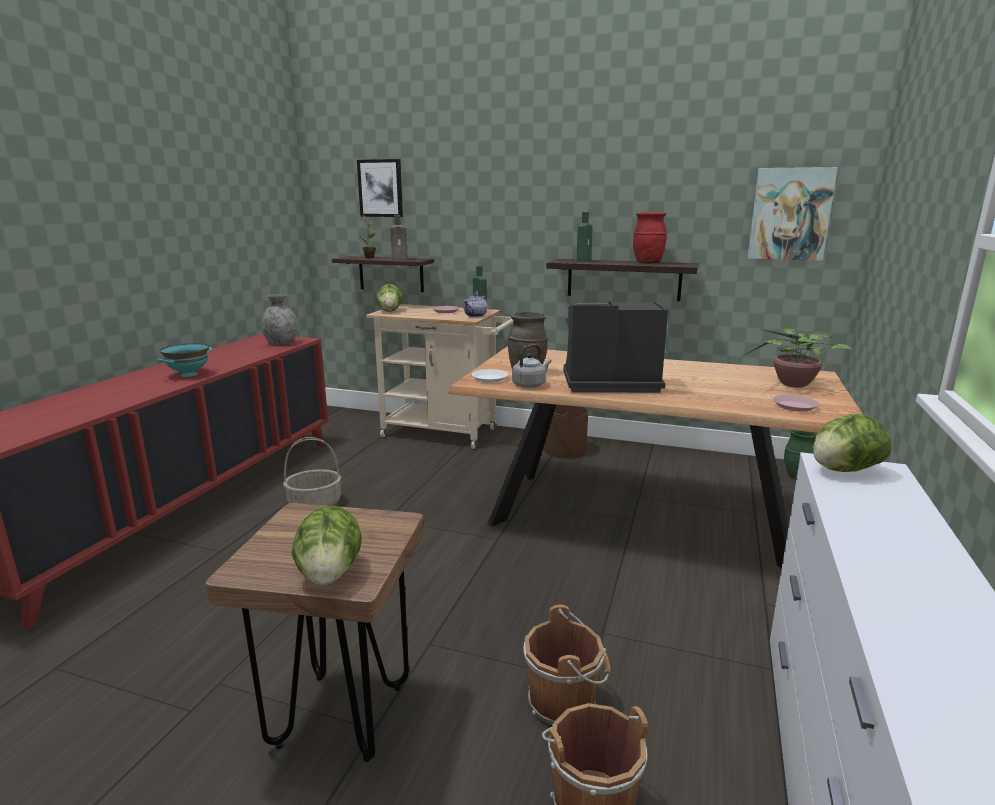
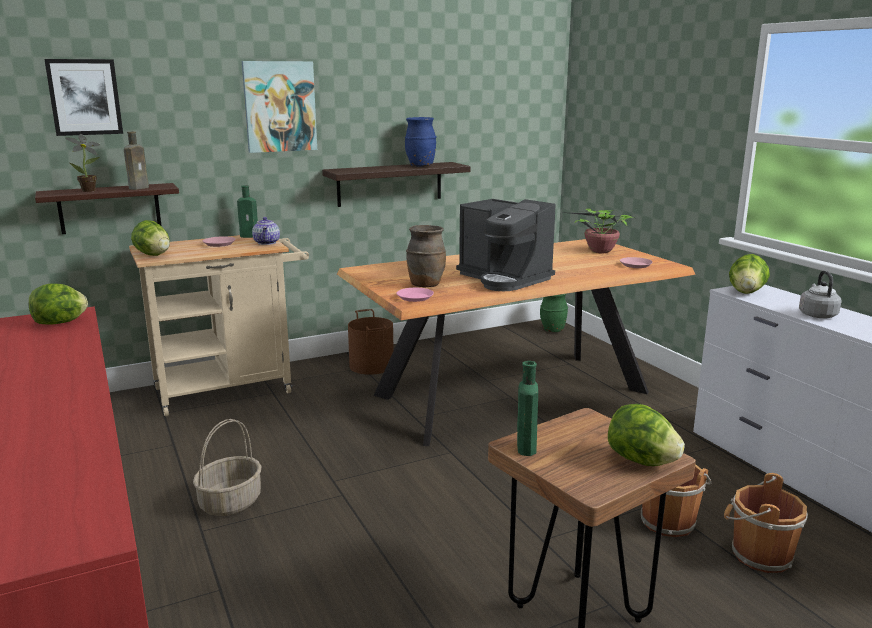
camera: 45 degrees left, 0 degrees up
turquoise bowl [158,343,212,377] -> none
grey vase [261,294,298,345] -> lettuce [29,283,88,324]
white plate [472,369,508,383] -> pink plate [397,288,434,302]
grey kettle [512,344,552,388] -> grey kettle moved to [799,270,841,318]
coffee machine [563,301,668,393] -> coffee machine turned 90 degrees counterclockwise [456,199,556,291]
green bottle [577,212,592,262] -> green bottle moved to [517,361,538,456]
red vase [633,212,667,264] -> blue vase [405,117,437,166]
picture [747,167,838,261] -> picture moved to [242,61,317,153]

